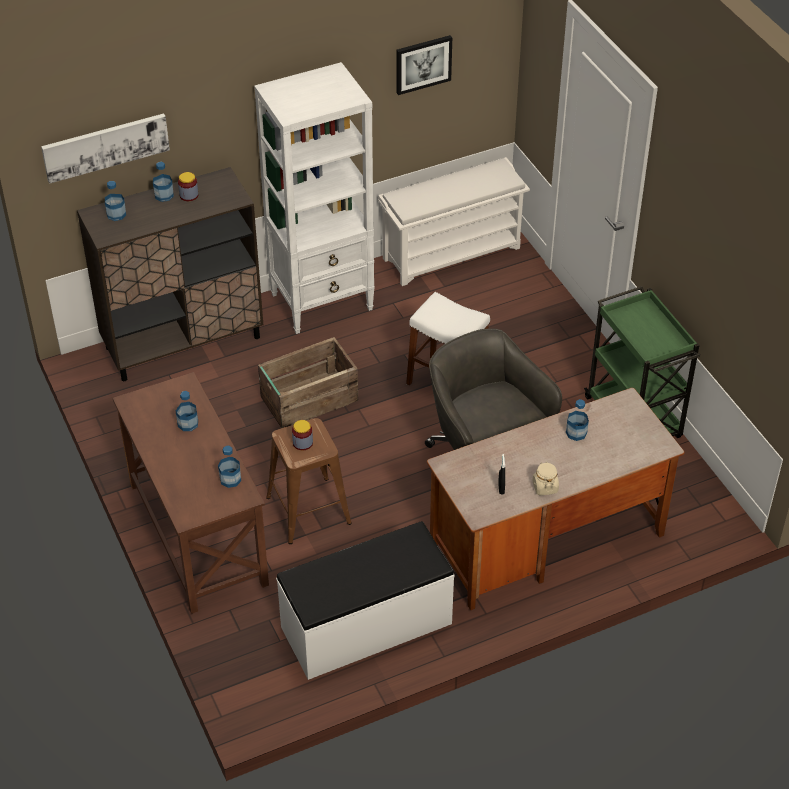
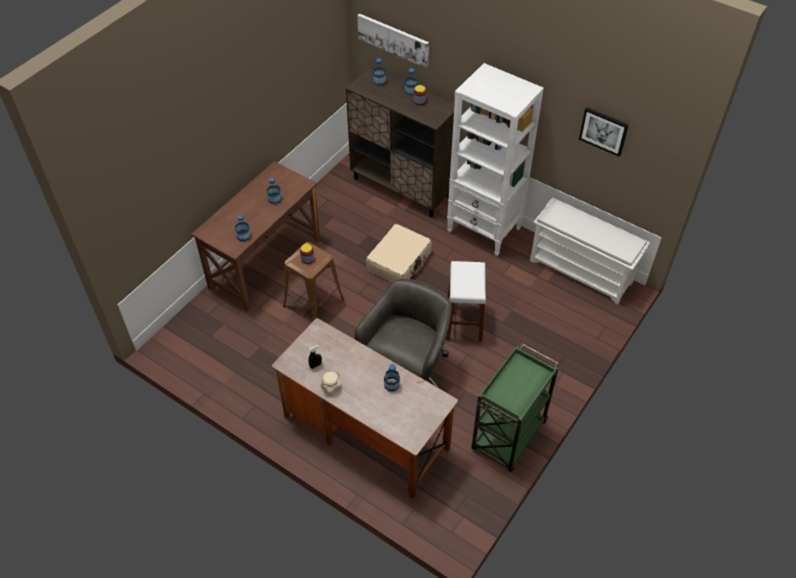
camera: 60 degrees right, 5 degrees up
crate [258,337,358,428] -> beige suitcase [366,224,432,282]
white bench [276,521,455,680] -> none

